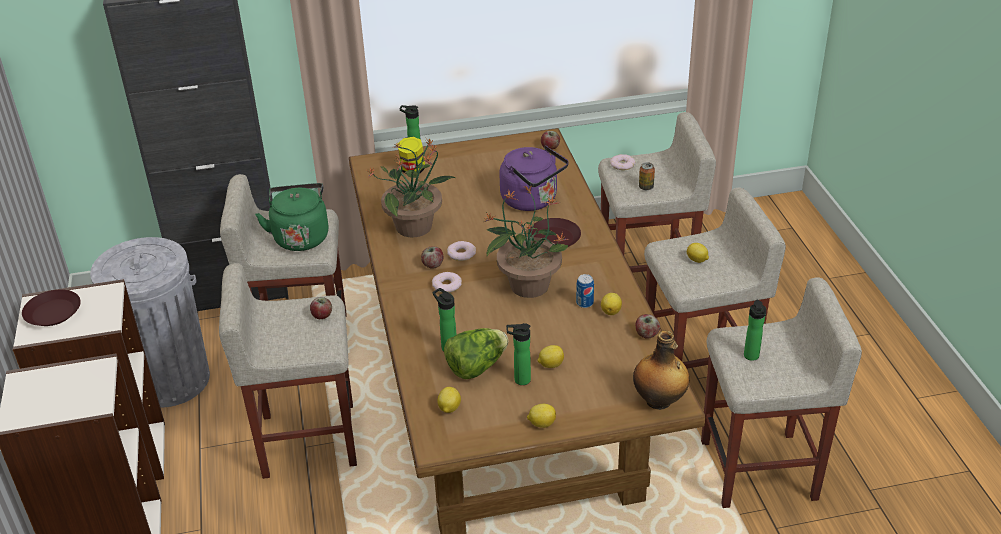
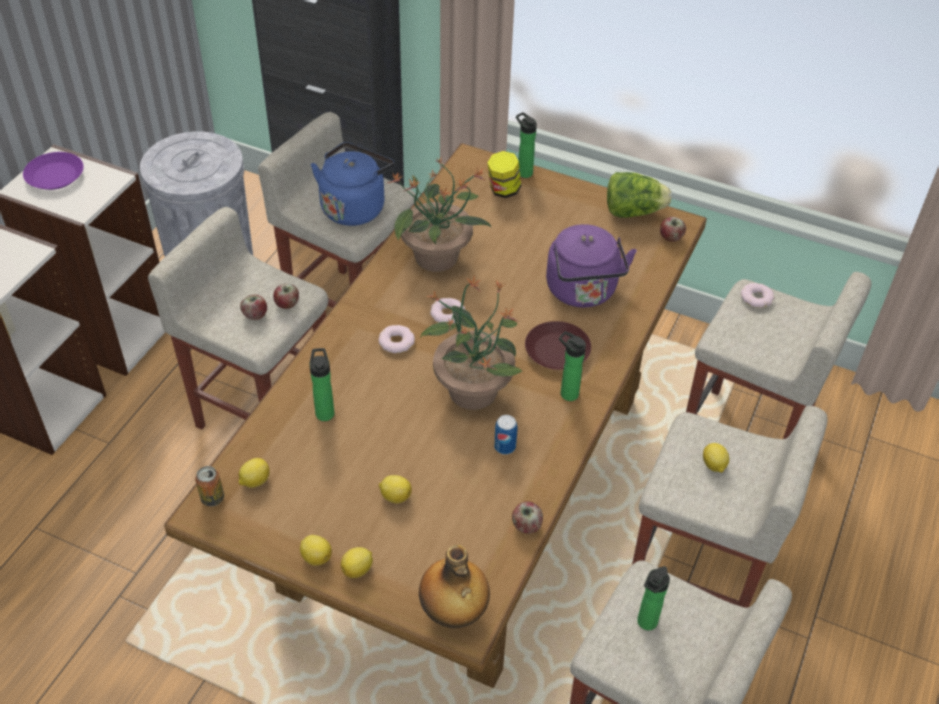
camera: 35 degrees right, 10 degrees up
brown plate [22,289,81,326] -> purple plate [23,152,84,190]
green kettle [255,183,329,251] -> blue kettle [311,142,394,226]
apple [421,247,444,269] -> apple moved to [240,295,267,320]
lettuce [444,328,508,379] -> lettuce moved to [607,172,672,218]
bottle [506,323,531,385] -> bottle moved to [559,331,586,401]
lemon [601,293,622,315] -> lemon moved to [341,547,373,578]
can [639,162,655,190] -> can moved to [195,466,224,506]

